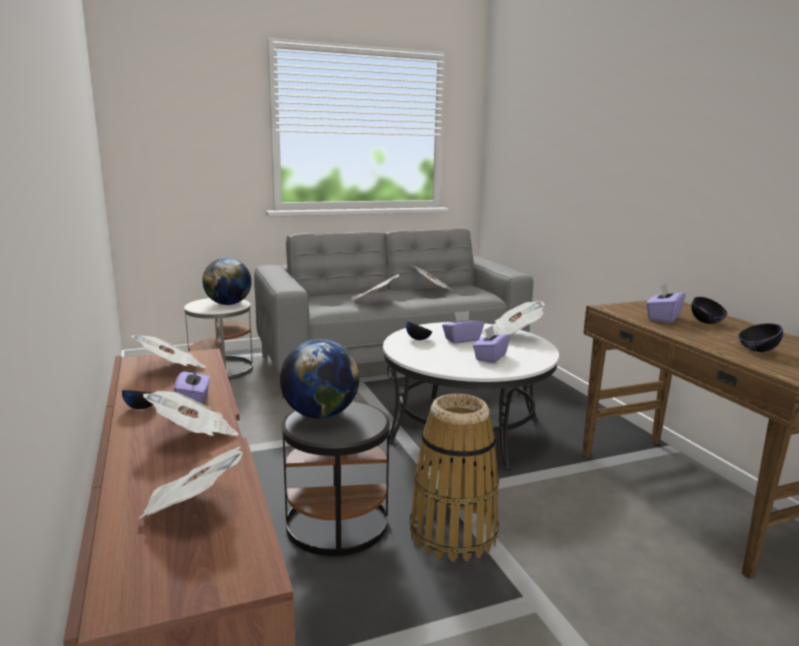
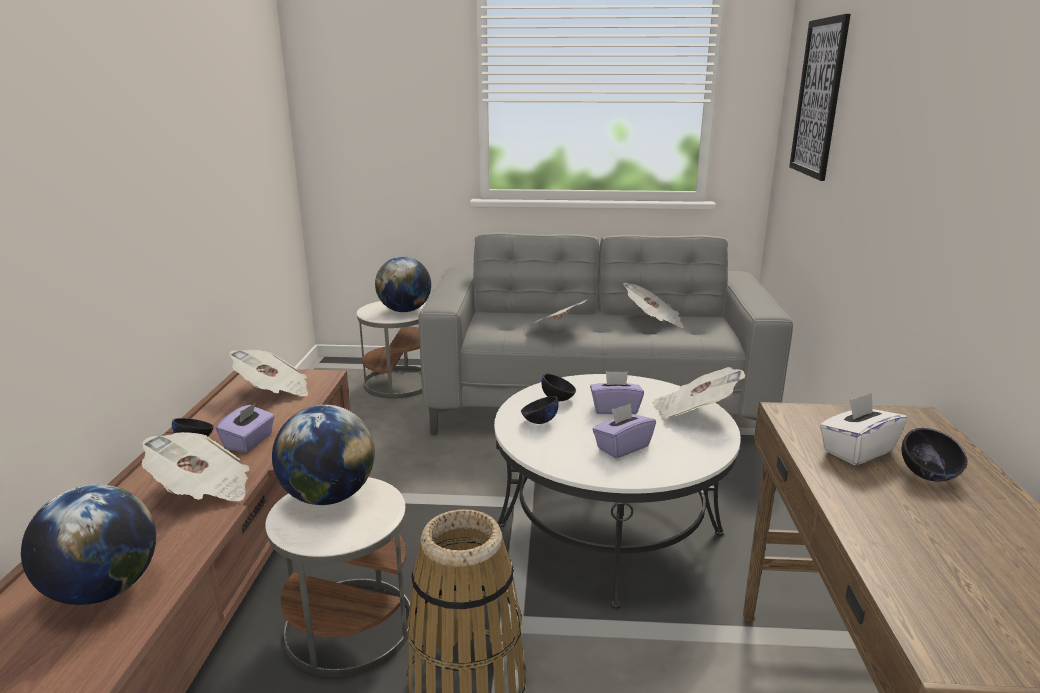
camera: 25 degrees right, 5 degrees up
newspaper [138,446,243,519] -> globe [21,484,156,605]
black side table [282,401,390,556] -> white side table [265,477,410,677]
purple tissue box [646,283,685,323] -> white tissue box [819,393,907,465]
black bowl [738,323,783,352] -> black bowl moved to [521,396,559,424]
none -> picture [789,14,851,181]

